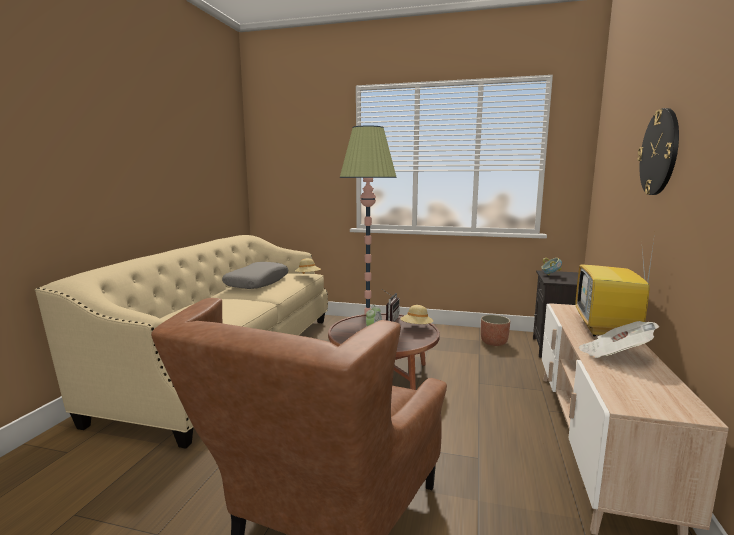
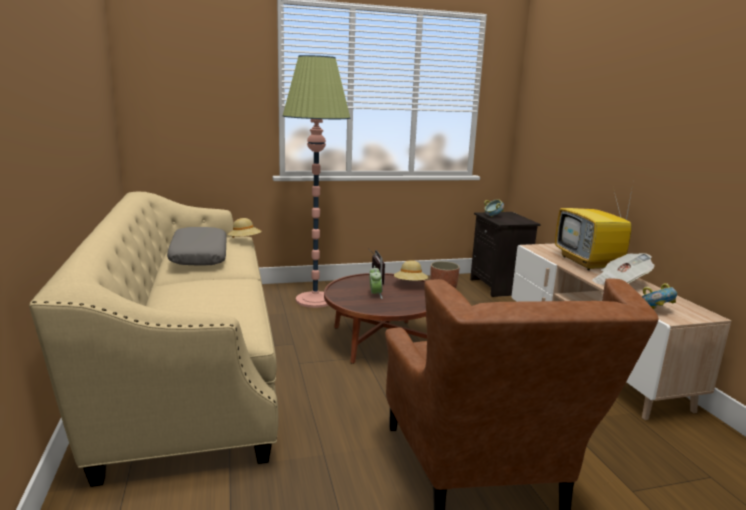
camera: 30 degrees left, 5 degrees up
wall clock [637,108,679,195] -> none
none -> bowl [642,283,677,309]

